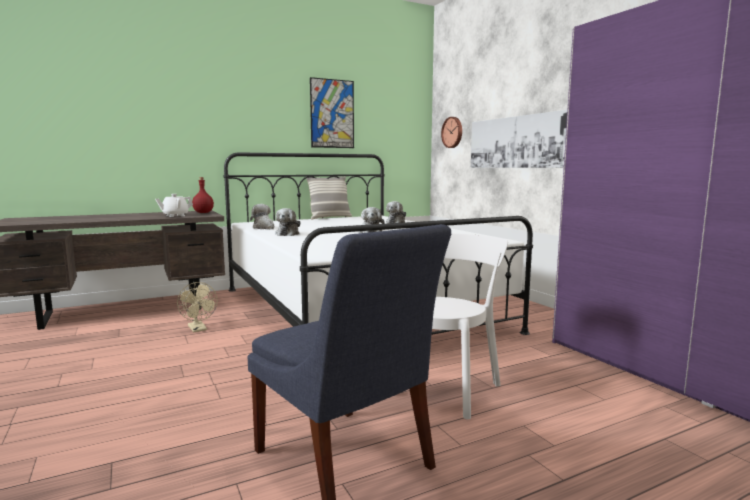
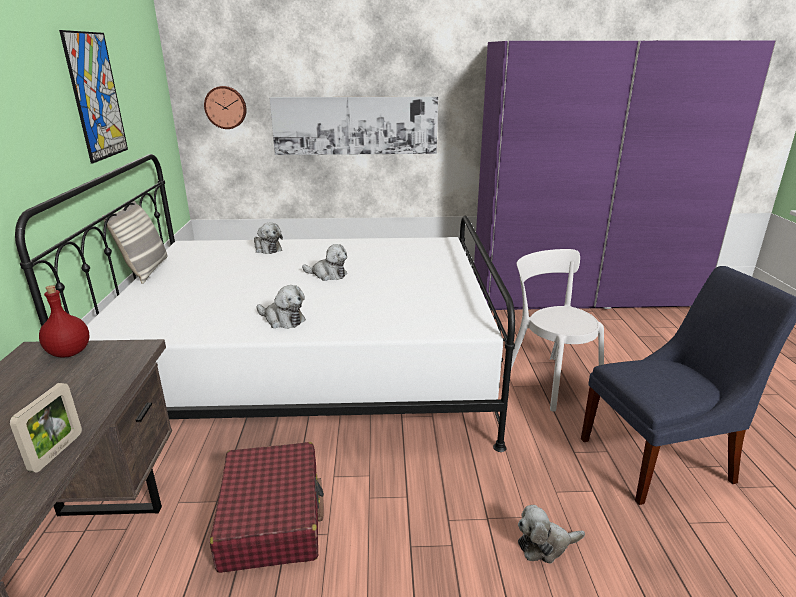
camera: 65 degrees left, 15 degrees up
white teapot [155,194,193,217] -> none
beige fan [177,282,217,332] -> red suitcase [210,442,324,573]
plush toy [250,204,274,230] -> plush toy moved to [518,505,585,564]
none -> picture frame [10,383,82,472]

